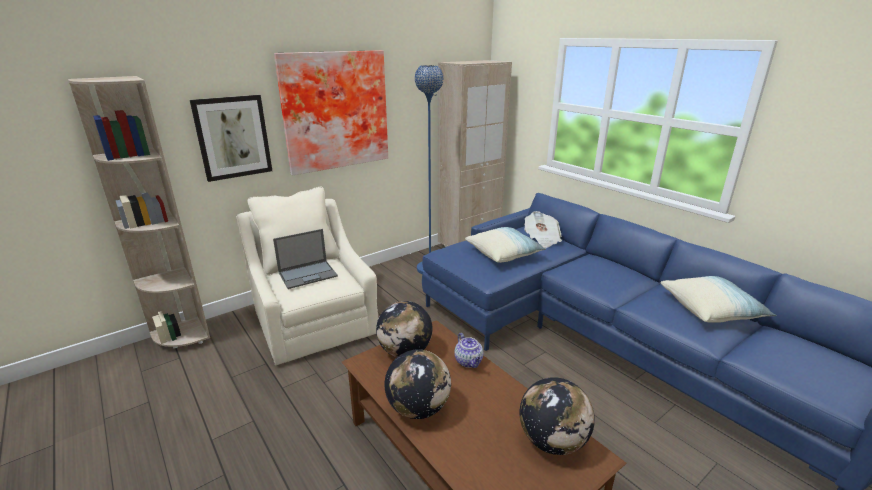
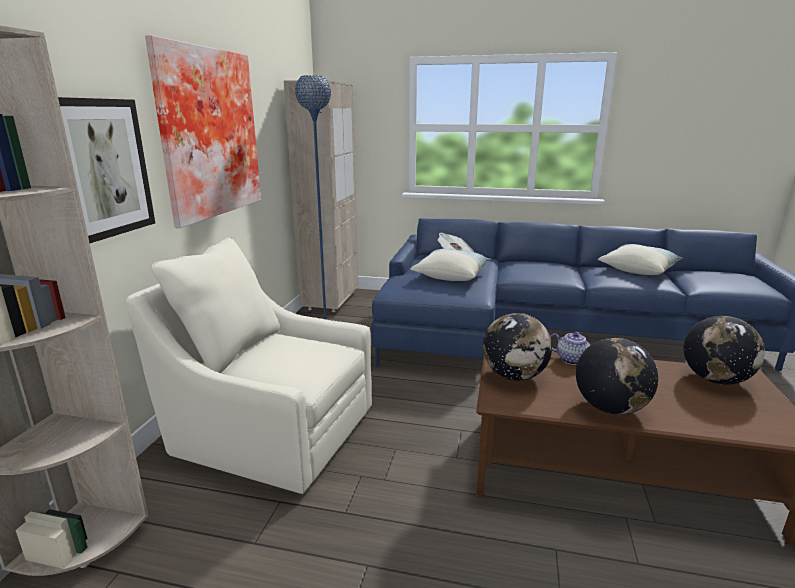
camera: 40 degrees left, 5 degrees down
laptop [273,229,338,289] -> none

